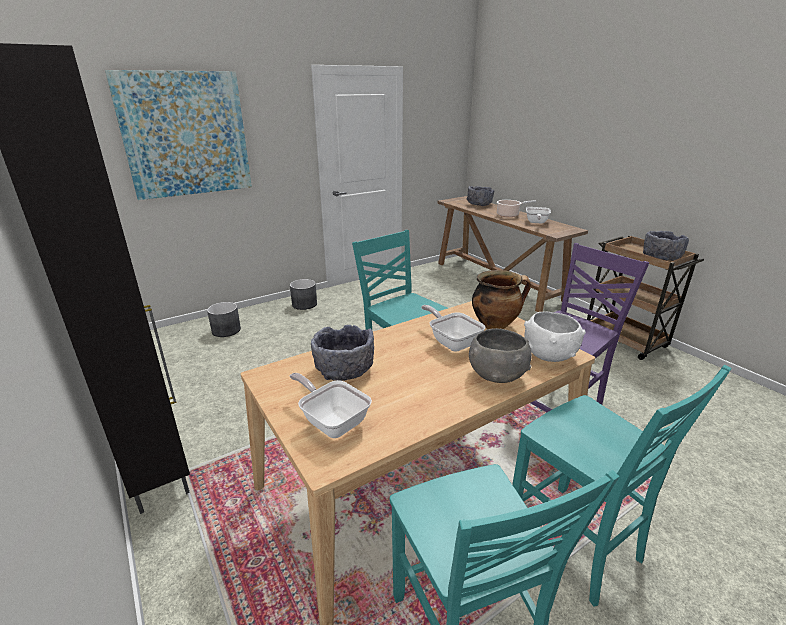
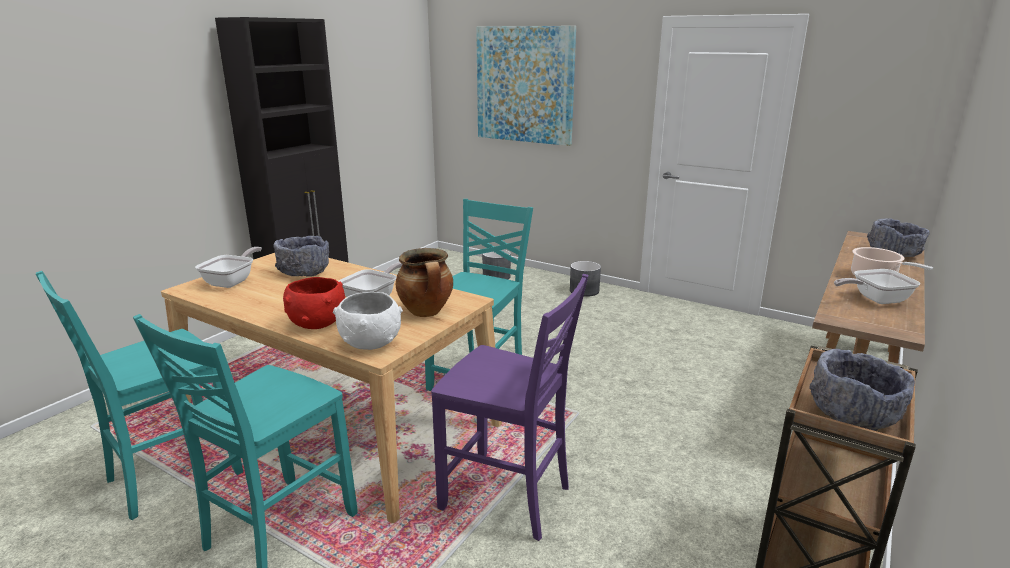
camera: 65 degrees right, 5 degrees down
grey bowl [469,328,532,383] -> red bowl [283,277,345,329]

